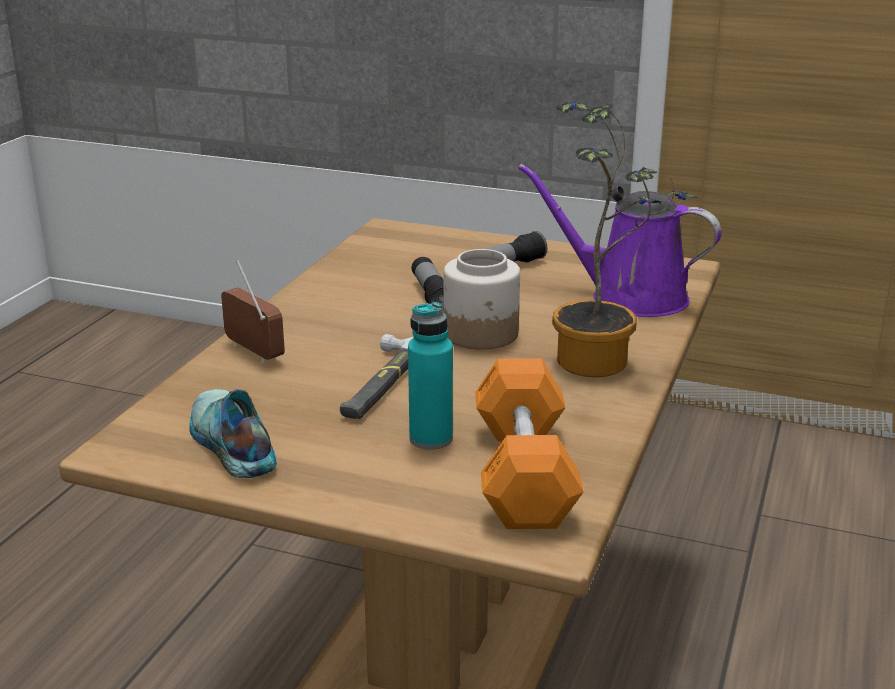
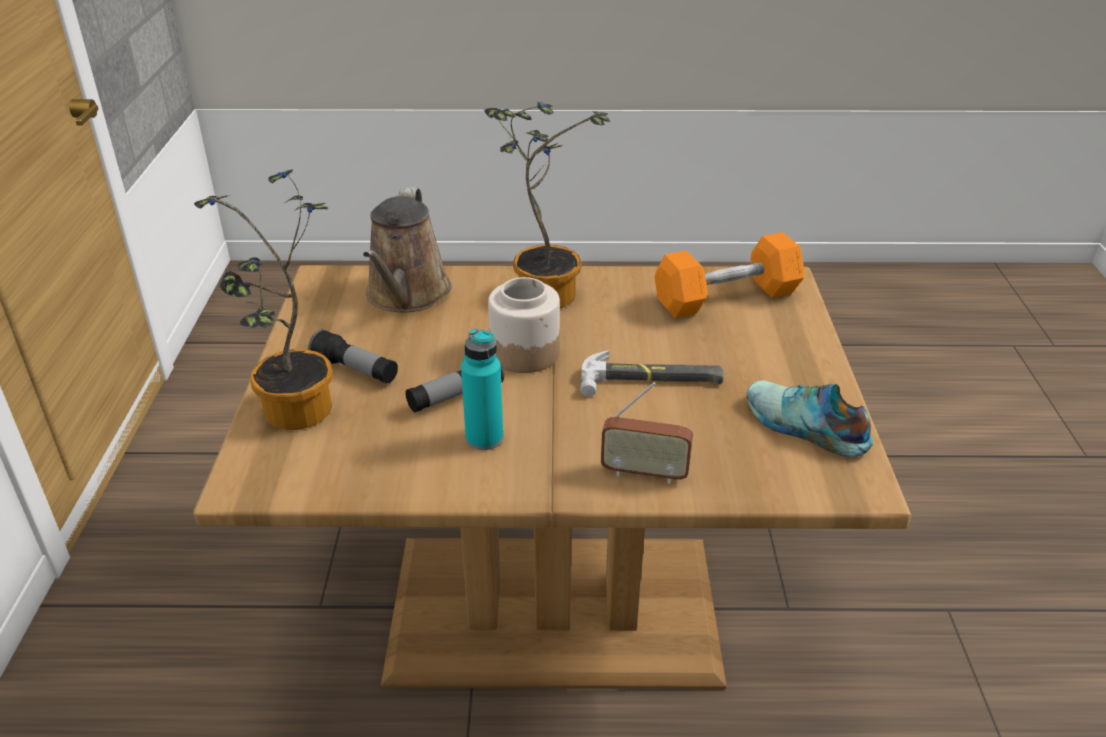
camera: 110 degrees left, 10 degrees up
shoe [189,389,277,478] -> shoe turned 90 degrees clockwise [746,380,873,458]
radio [221,260,285,363] -> radio turned 105 degrees counterclockwise [601,382,693,484]
turquoise bottle [408,302,453,450] -> turquoise bottle moved to [461,328,503,450]
purple watering can [518,164,721,317] -> brown watering can [363,187,452,312]
none -> potted plant [194,170,333,430]

